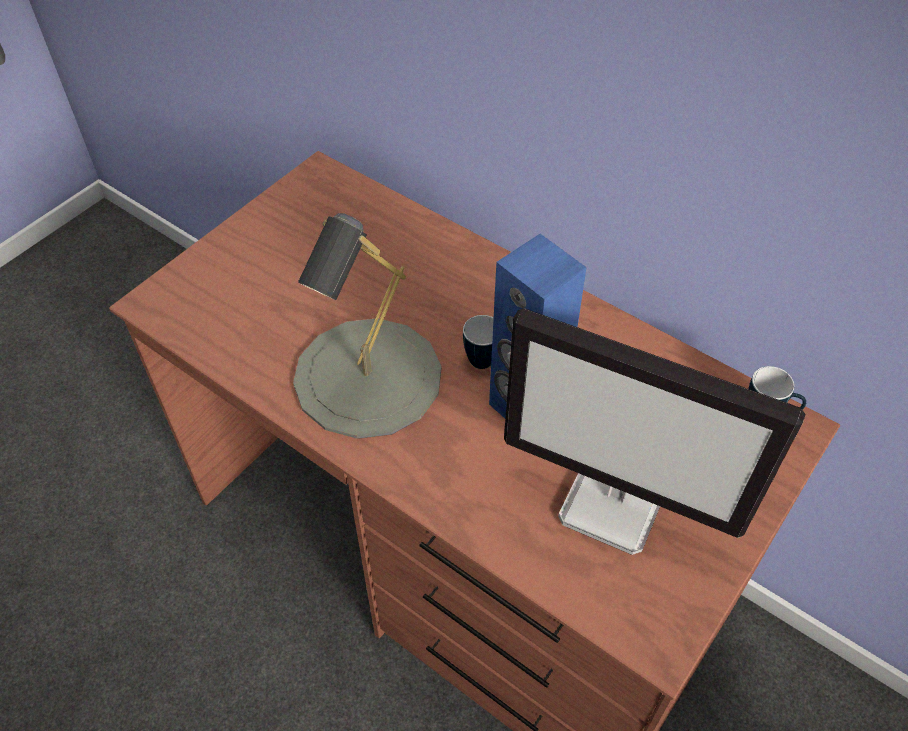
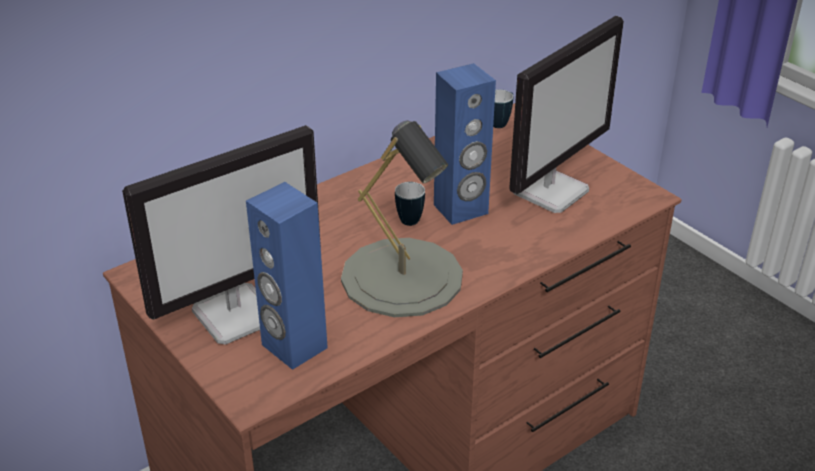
camera: 75 degrees left, 15 degrees down
none -> monitor [122,125,321,344]
none -> blue speaker [246,182,328,370]

